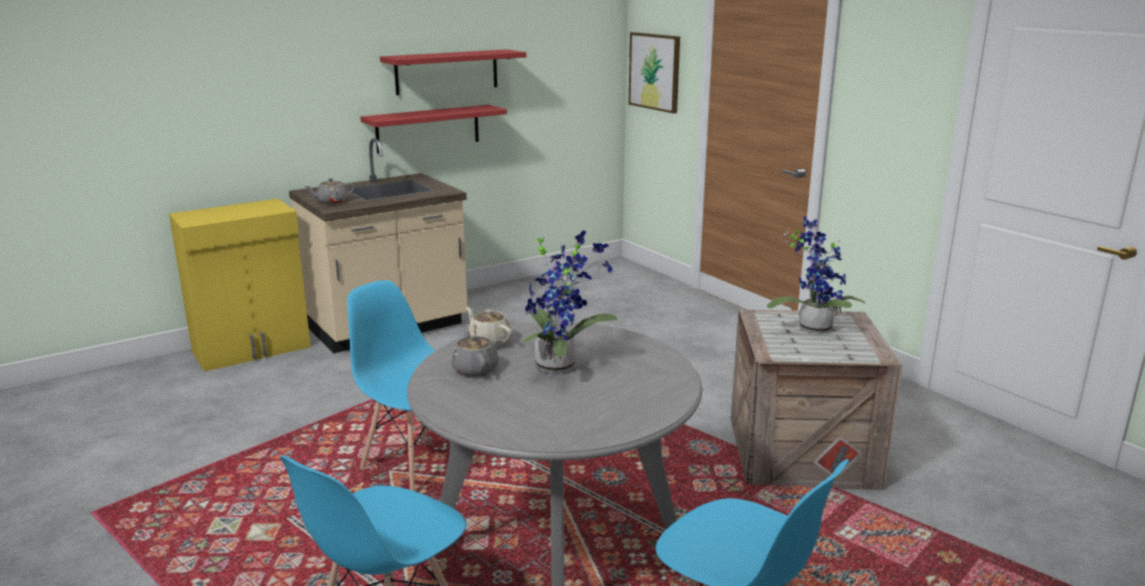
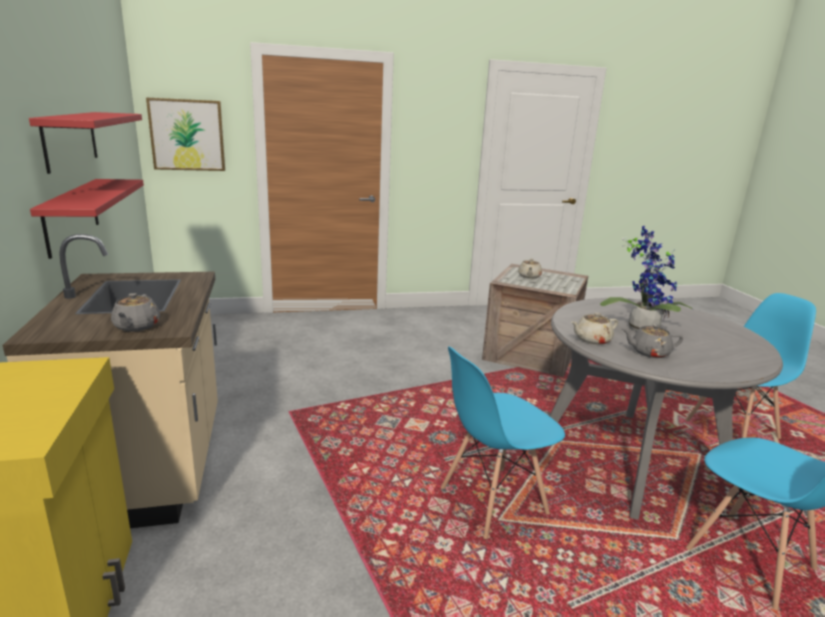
camera: 70 degrees left, 0 degrees up
potted plant [767,216,865,334] -> beige teapot [518,258,542,279]

